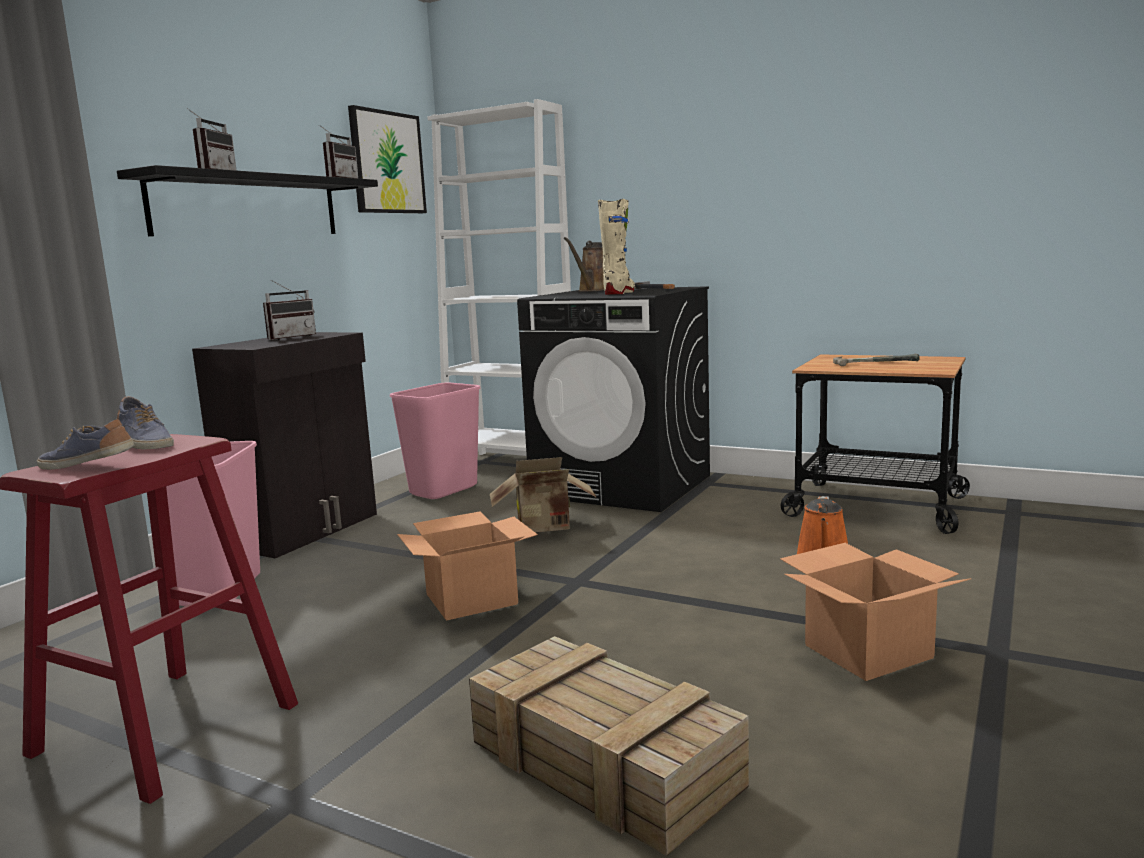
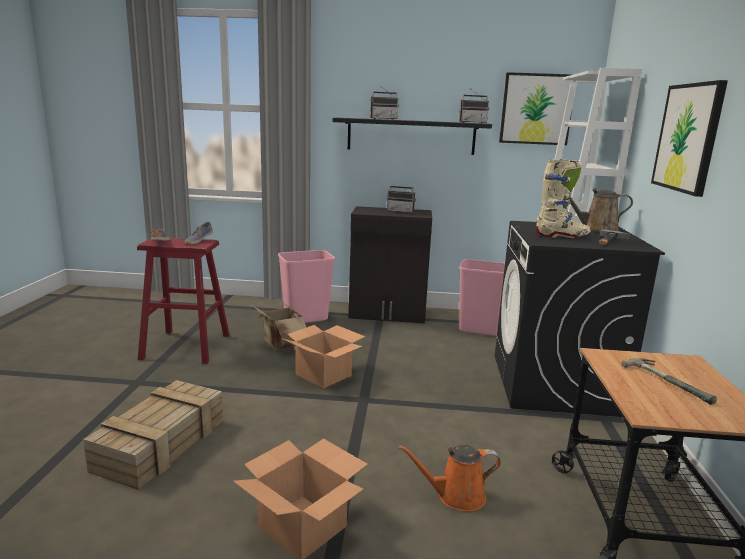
camera: 65 degrees right, 5 degrees up
cardboard box [490,457,597,532] -> cardboard box moved to [252,299,307,350]
none -> picture [651,80,728,197]

